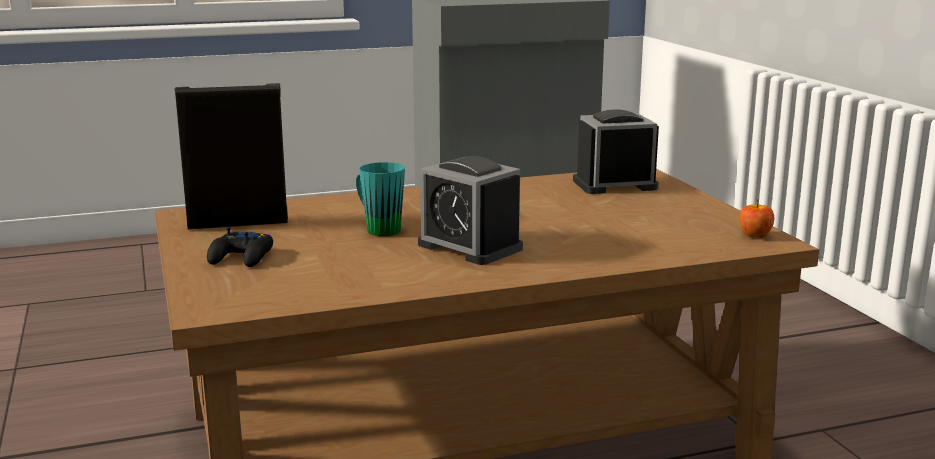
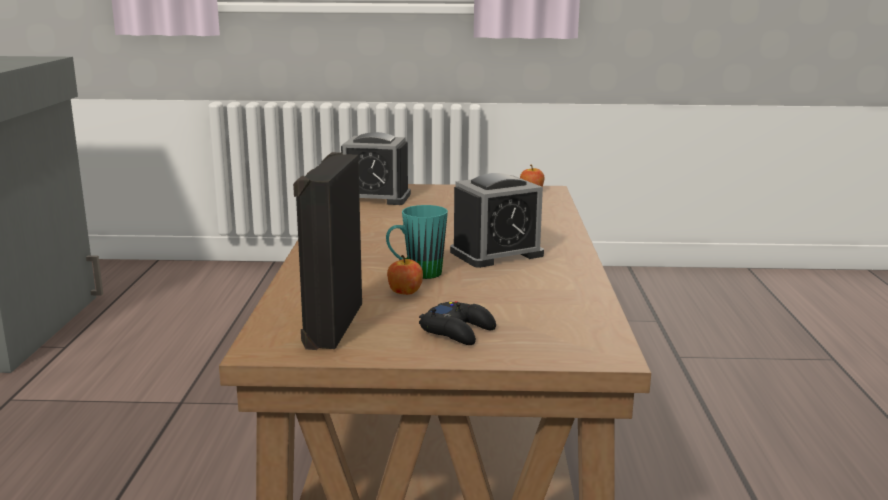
camera: 70 degrees left, 0 degrees up
alarm clock [573,109,659,194] -> alarm clock turned 90 degrees counterclockwise [341,132,411,205]
none -> apple [387,255,423,295]

